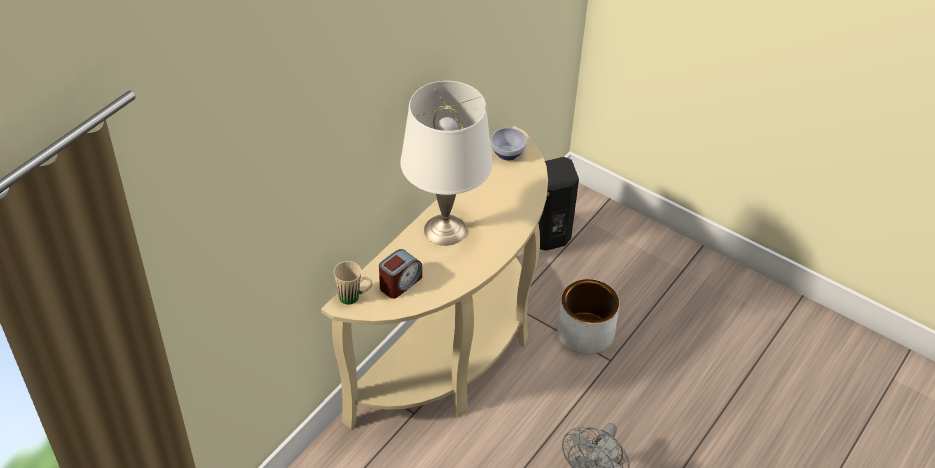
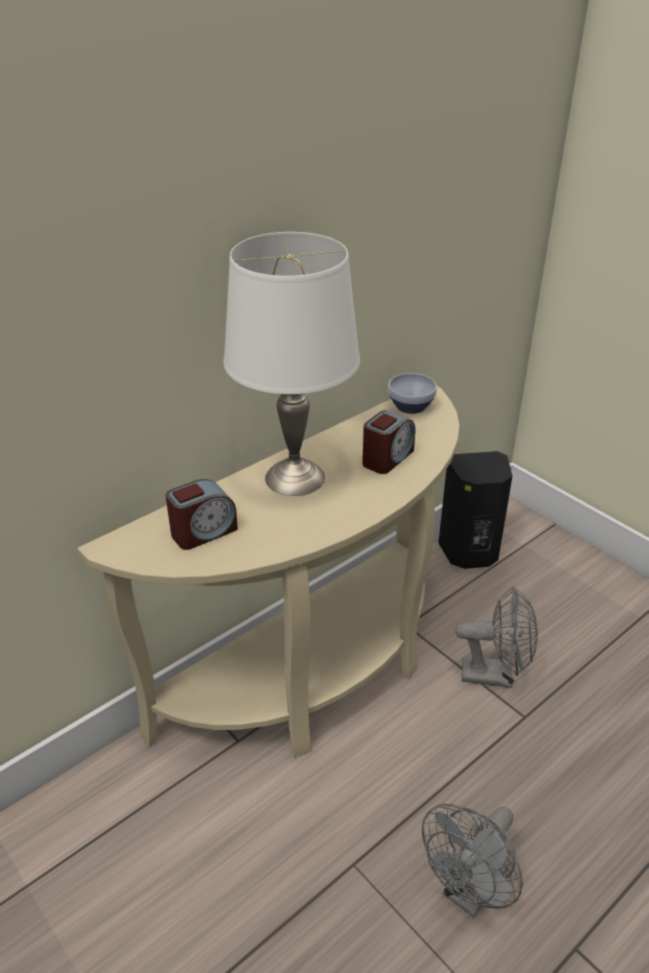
camera: 15 degrees right, 10 degrees down
beige mug [334,261,373,304] -> none
white planter [557,279,620,355] -> grey fan [455,586,538,688]
none -> alarm clock [362,410,415,474]

